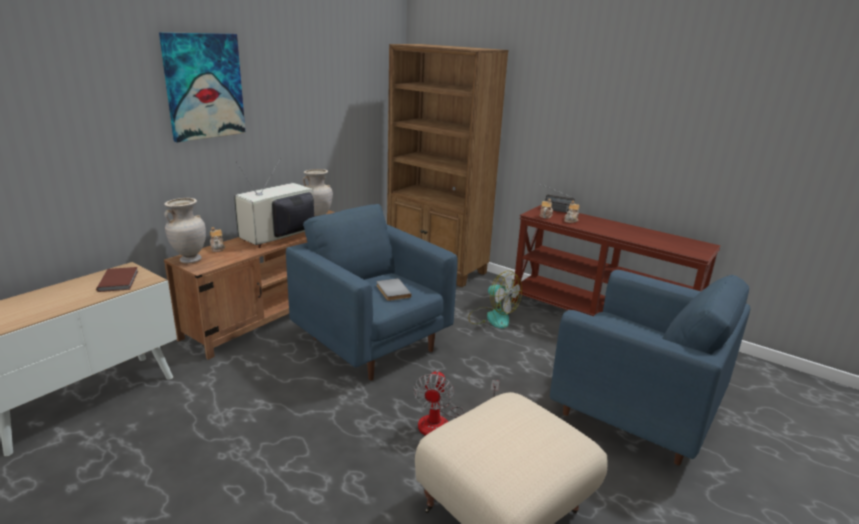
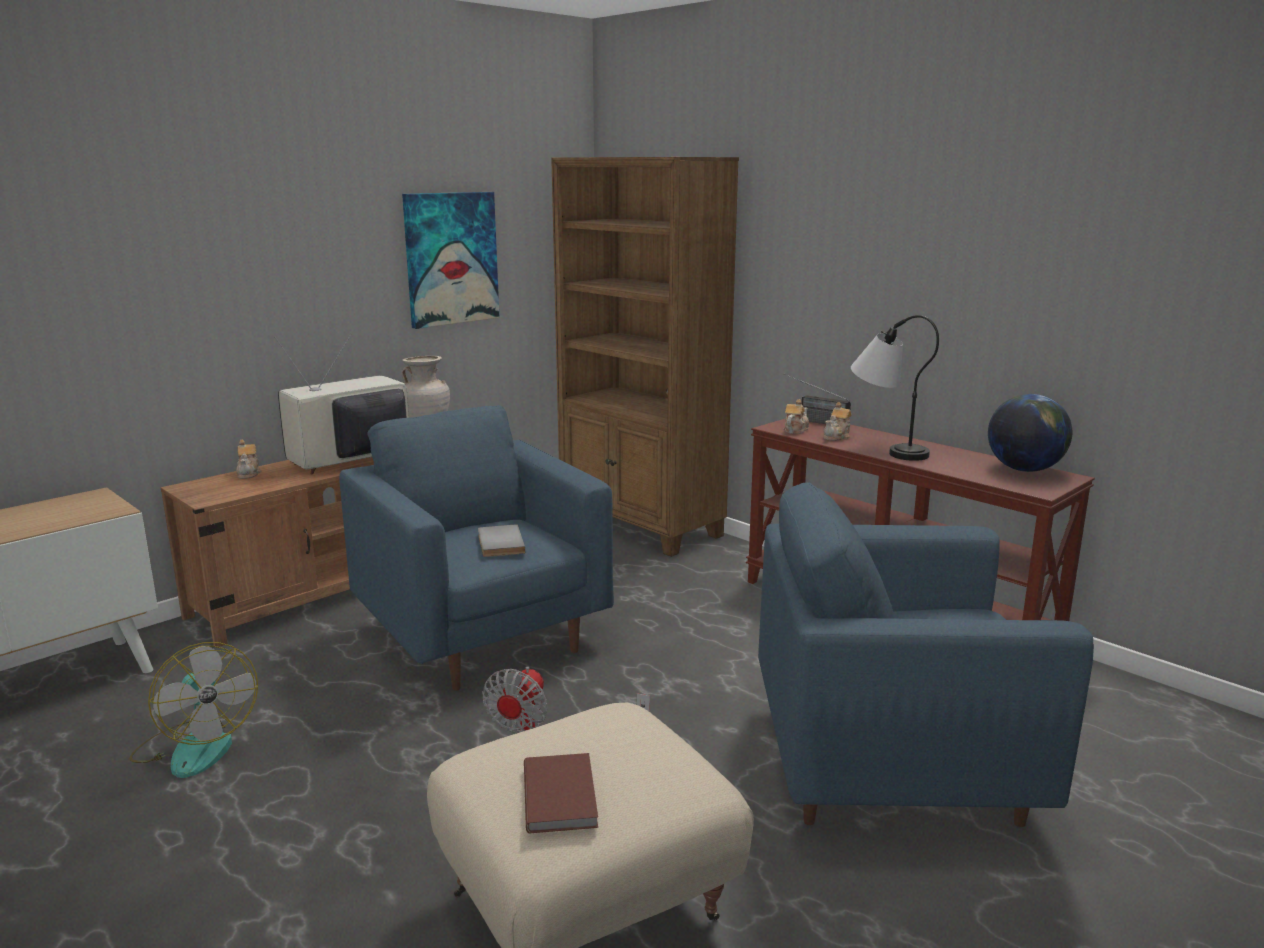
camera: 10 degrees right, 5 degrees down
brown book [96,267,138,292] -> brown book moved to [524,753,598,834]
picture [159,32,246,142] -> picture moved to [402,192,499,329]
beige vase [164,198,206,263] -> none
fan [468,271,522,329] -> fan moved to [129,642,258,778]
blue armchair [550,270,750,465] -> blue armchair turned 135 degrees clockwise [758,483,1094,827]
none -> table lamp [851,315,939,461]
none -> globe [988,394,1072,472]

